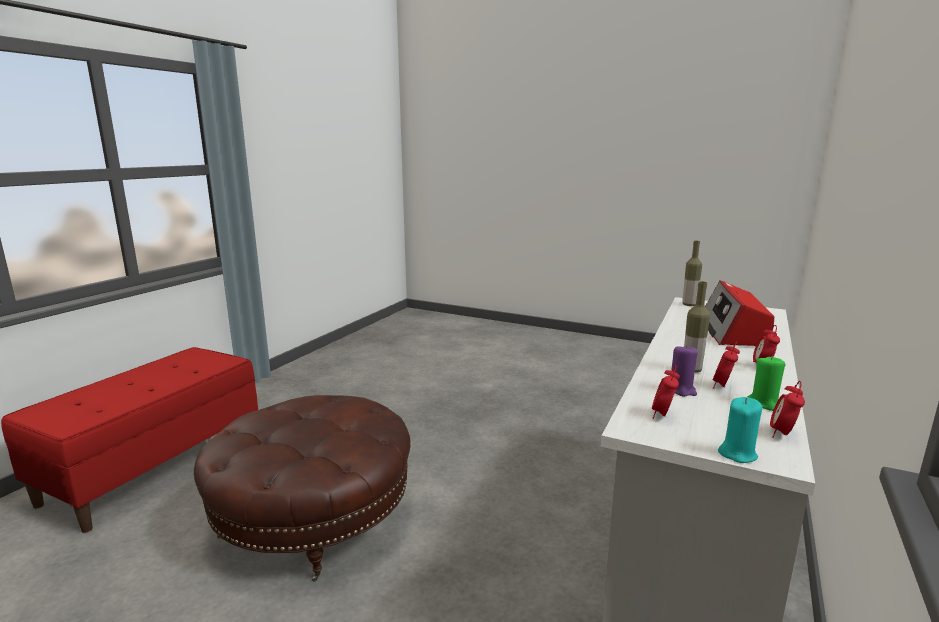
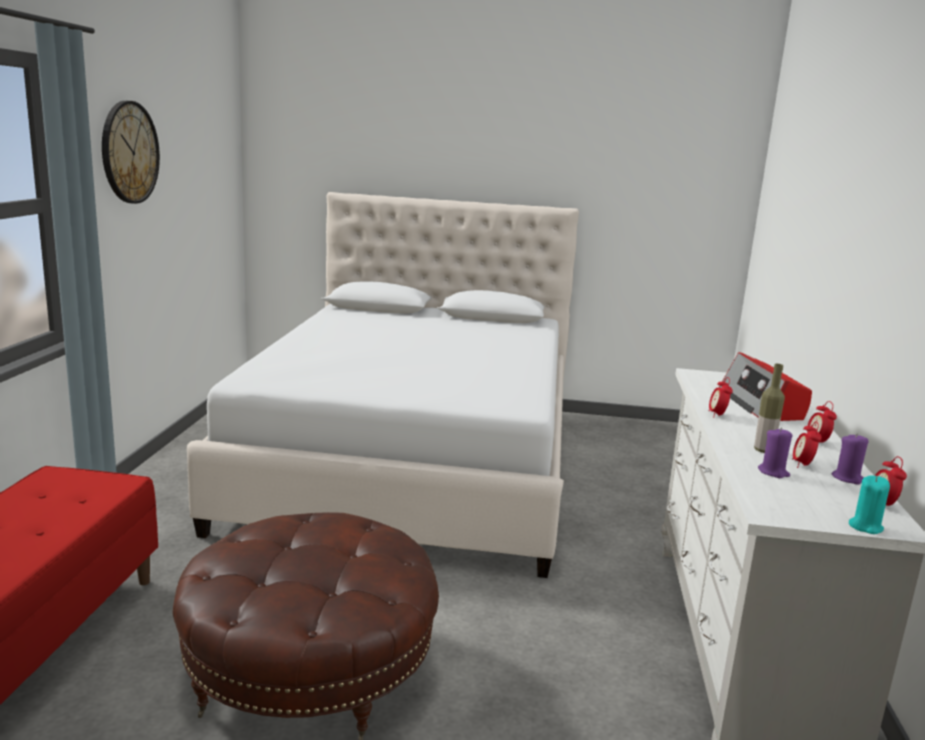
camera: 20 degrees left, 0 degrees up
alarm clock [652,365,680,419] -> alarm clock moved to [709,377,733,418]
bottle [682,241,702,306] -> none
green candle [748,355,785,411] -> purple candle [832,434,869,485]
none -> wall clock [102,101,160,204]
none -> white bed [187,192,579,578]

